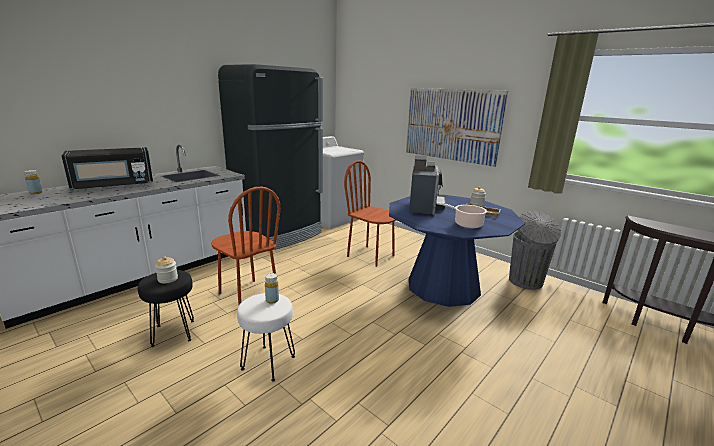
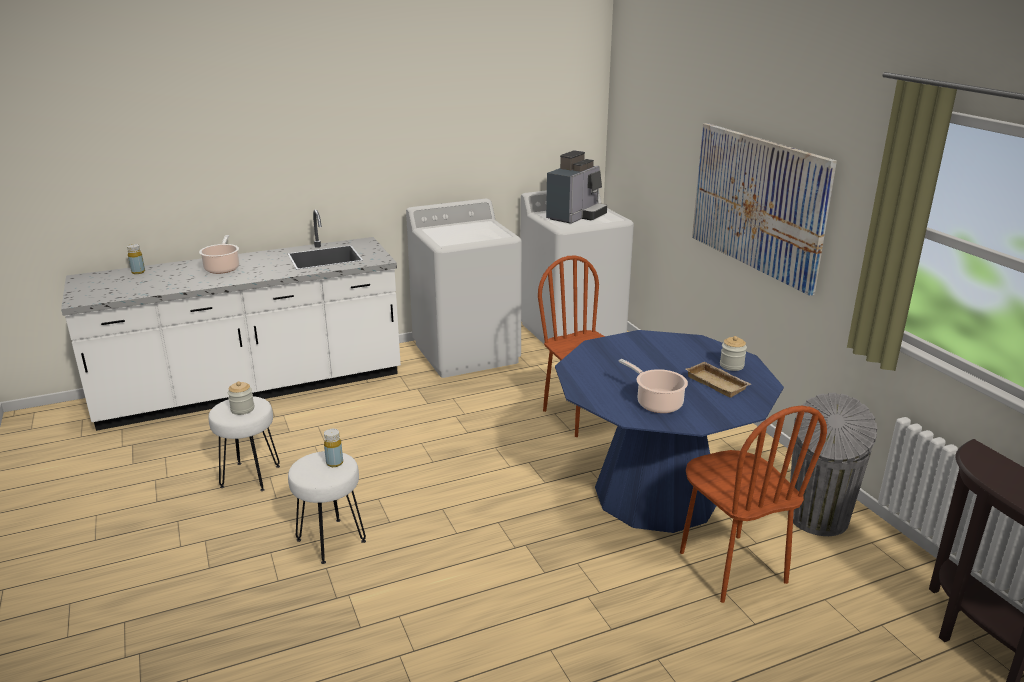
camera: 25 degrees right, 5 degrees up
black microwave [62,147,153,190] -> cooking pot [199,235,239,274]
black stool [138,270,194,347] -> white stool [208,396,280,491]
brown chair [211,187,281,305] -> brown chair moved to [680,406,827,603]
black fridge [218,64,323,252] -> white washing machine [406,199,522,378]
coffee machine [409,155,446,215] -> coffee machine moved to [546,150,607,224]

